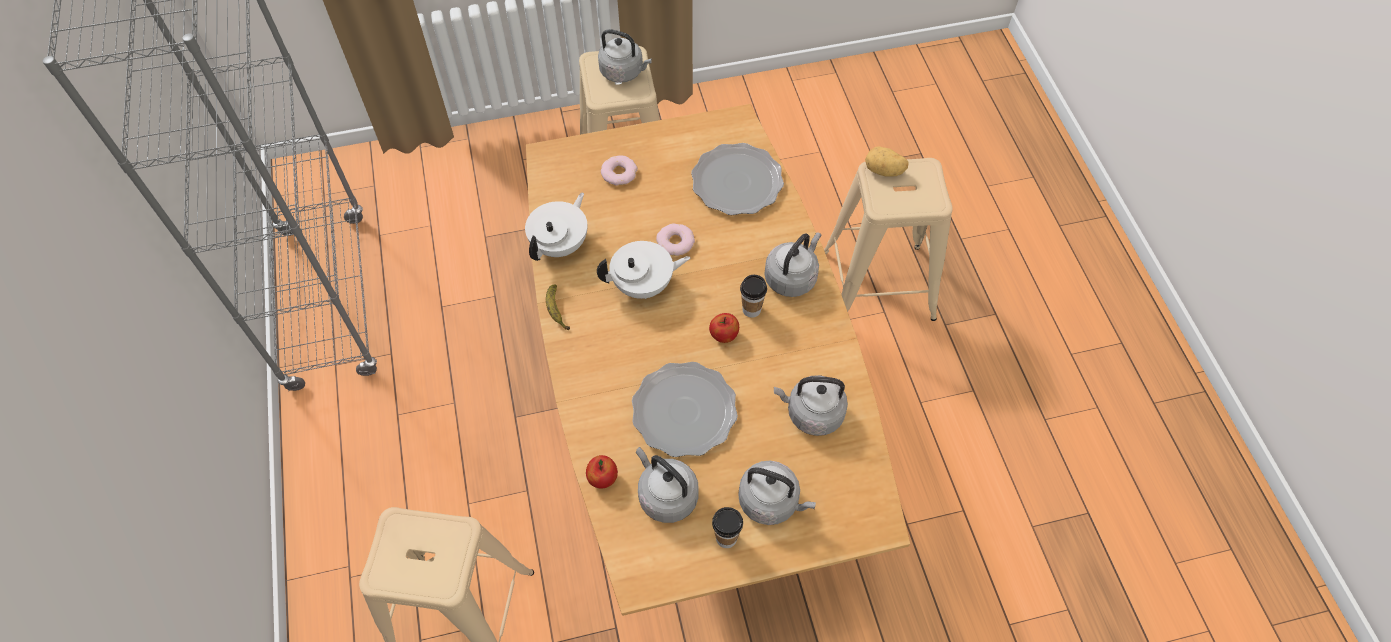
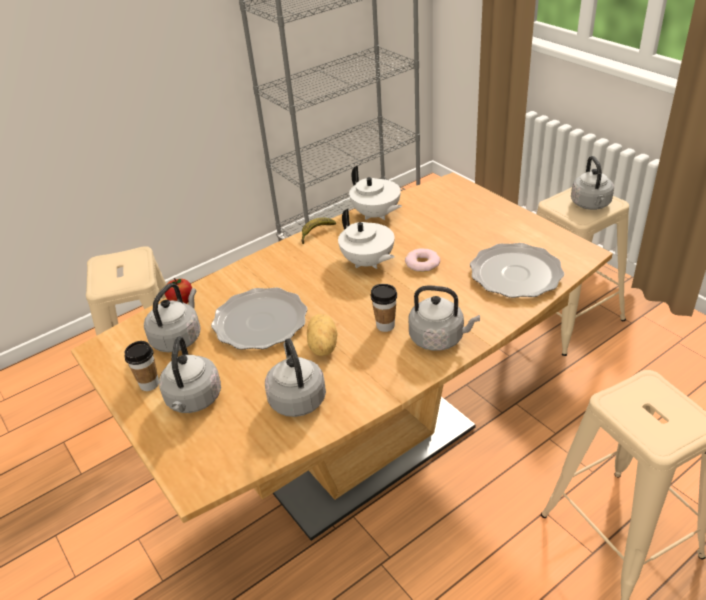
camera: 70 degrees right, 20 degrees down
white teapot [525,193,587,261] -> white teapot turned 45 degrees clockwise [349,165,402,220]
donut [601,155,638,186] -> none
apple [709,313,739,343] -> none
potato [865,147,909,177] -> potato moved to [307,314,338,356]

